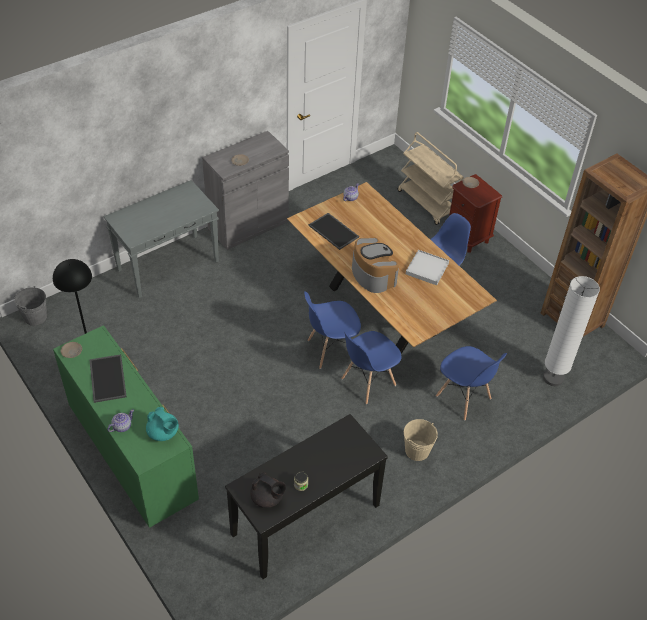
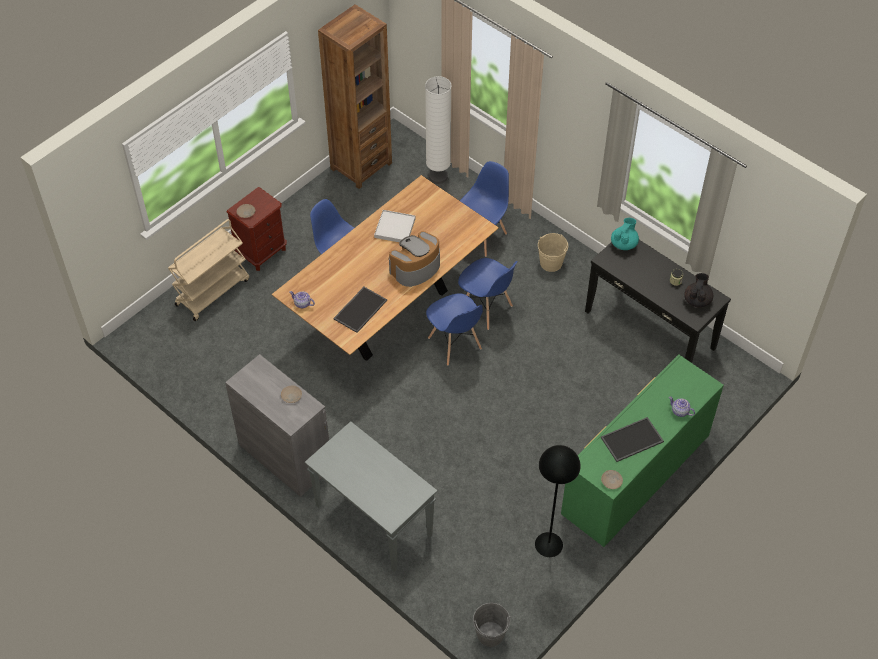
camera: 100 degrees left, 5 degrees up
turquoise teapot [146,407,179,441] -> turquoise teapot moved to [611,218,639,250]

